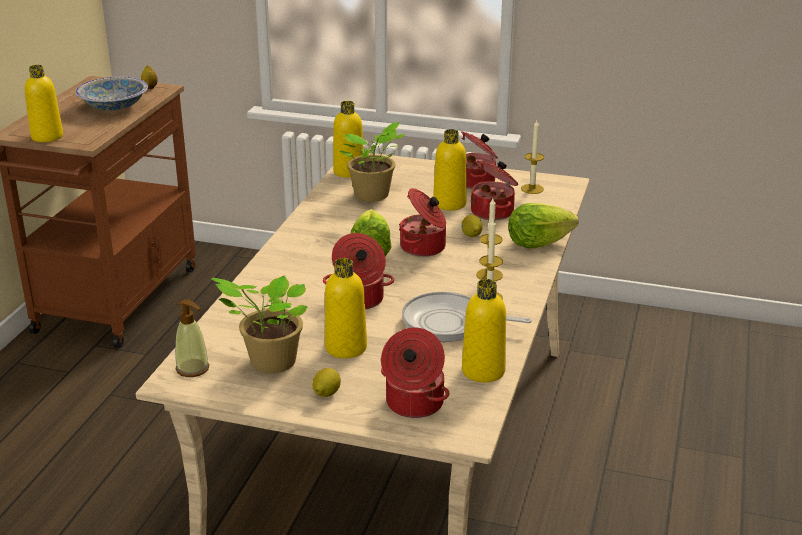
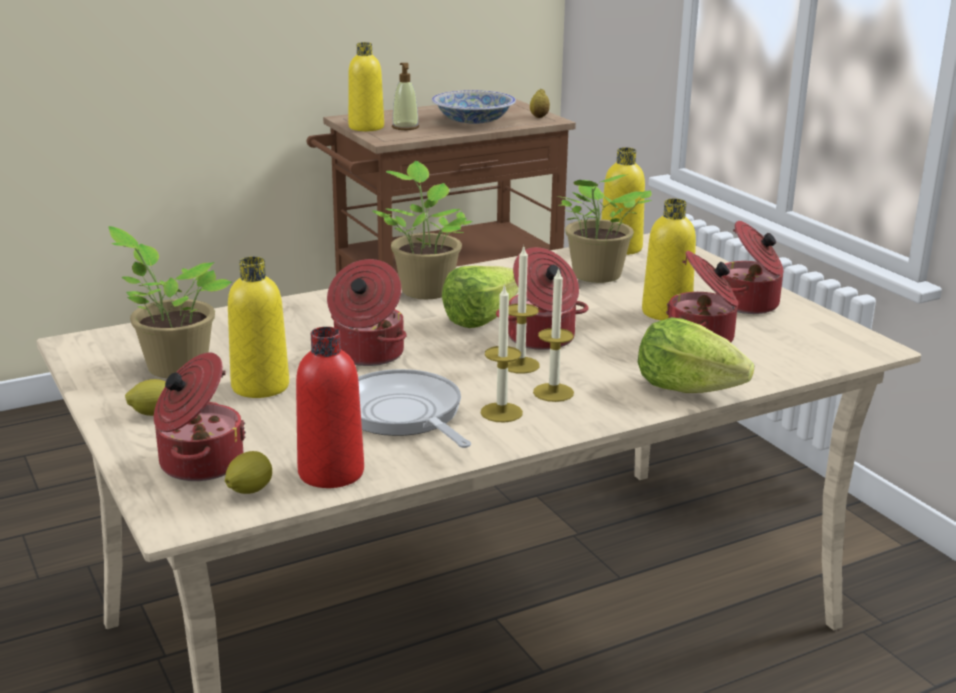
camera: 45 degrees right, 5 degrees down
soap dispenser [175,299,209,377] -> soap dispenser moved to [392,63,419,130]
lemon [461,215,482,237] -> lemon moved to [225,451,272,494]
yellow bottle [462,279,506,382] -> red bottle [296,327,364,488]
candle [521,120,544,194] -> candle moved to [508,246,540,374]
none -> potted plant [372,161,473,299]

